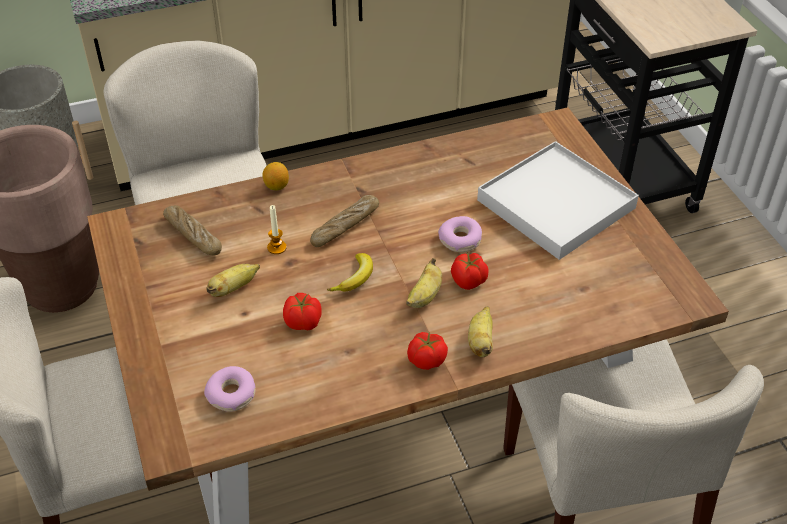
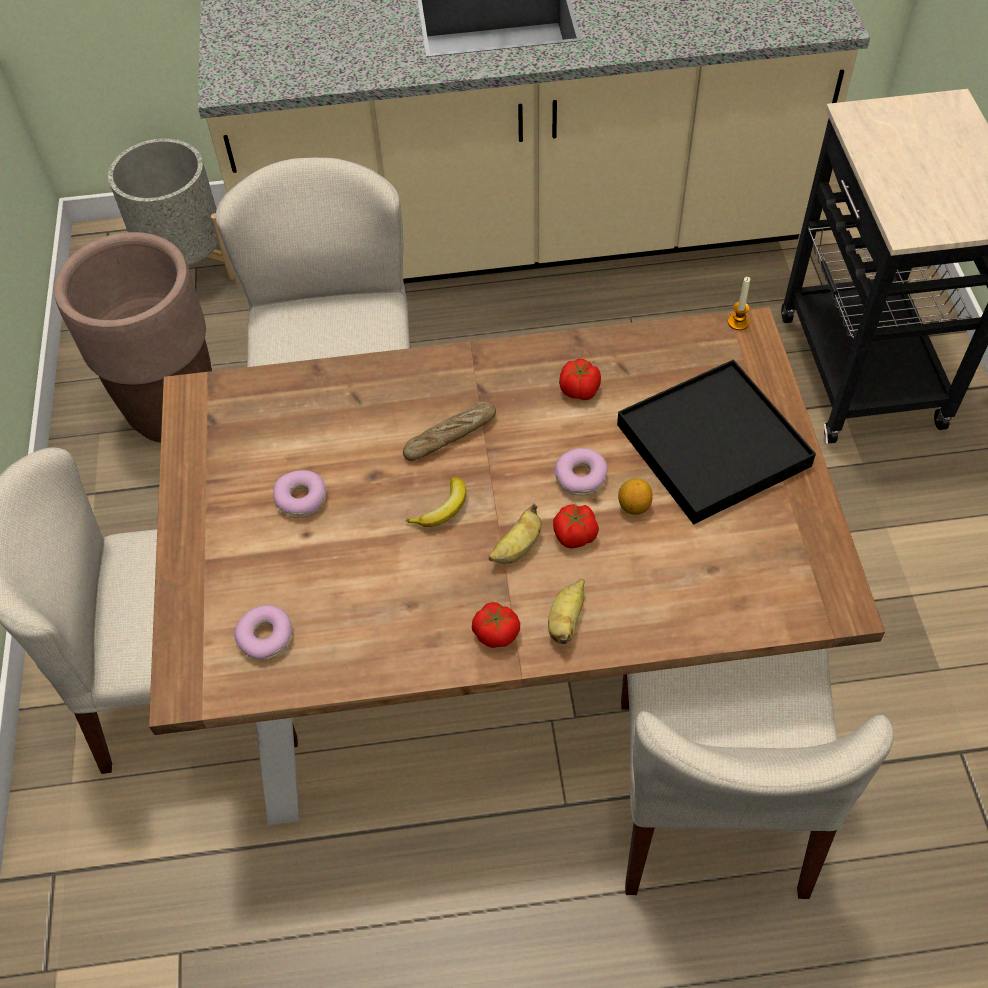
camera: 15 degrees right, 10 degrees up
bread [163,205,222,256] -> none
banana [207,264,260,297] -> donut [273,470,327,518]
lemon [262,162,289,190] -> lemon moved to [618,478,653,515]
candle [267,205,287,254] -> candle moved to [728,277,750,330]
tomato [283,293,322,330] -> tomato moved to [559,358,601,400]
white tray [477,141,639,260] -> black tray [617,359,816,524]

